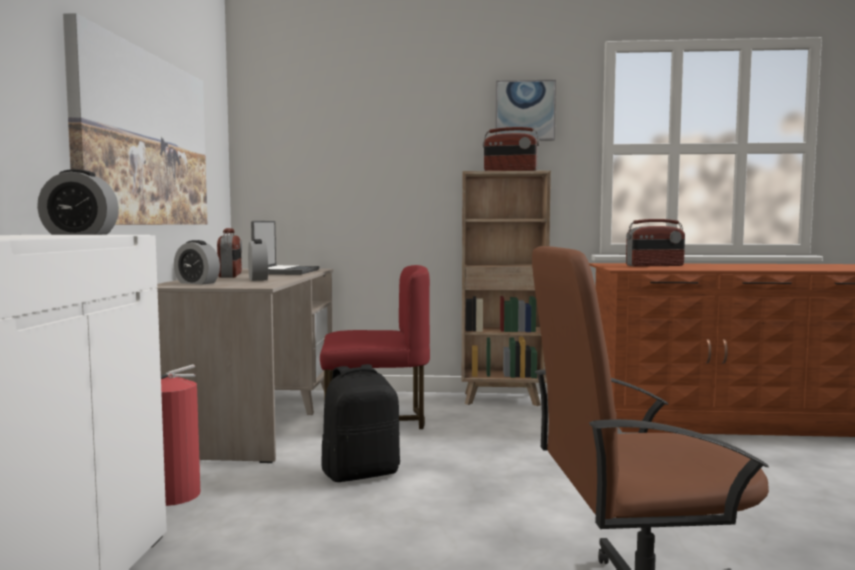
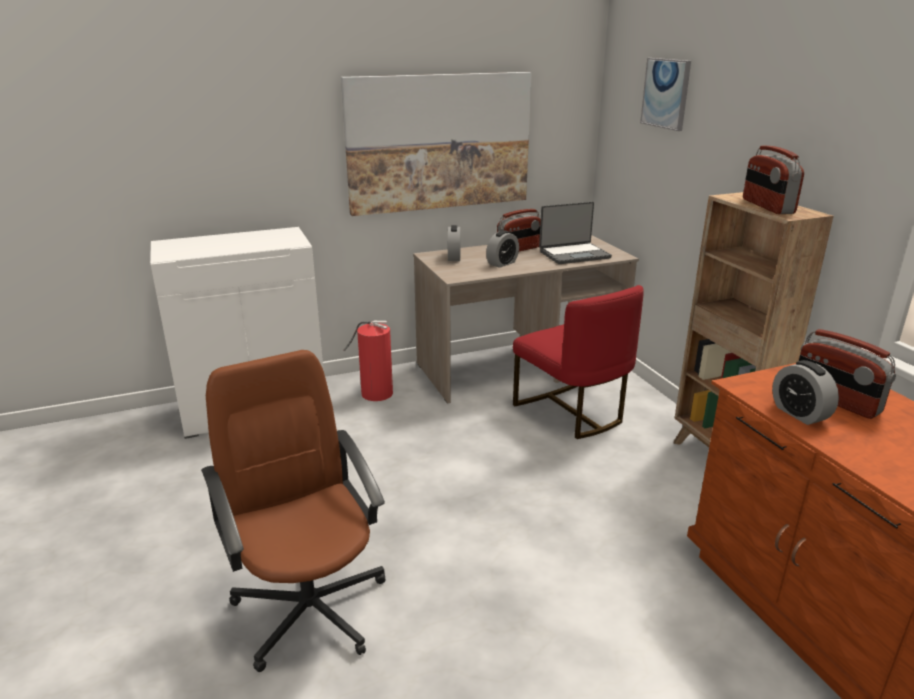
camera: 65 degrees right, 20 degrees up
alarm clock [37,169,119,235] -> alarm clock moved to [772,360,839,425]
black backpack [321,364,400,482] -> none
picture [495,80,556,141] -> picture moved to [640,58,691,131]

